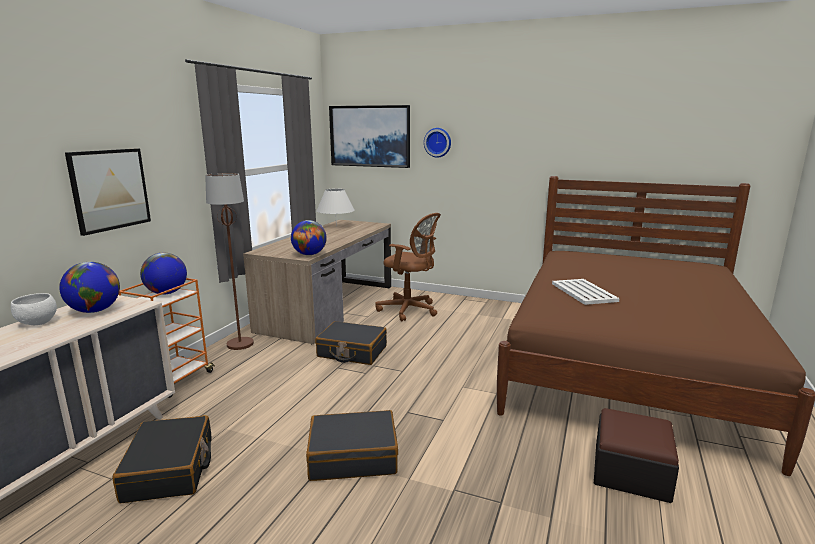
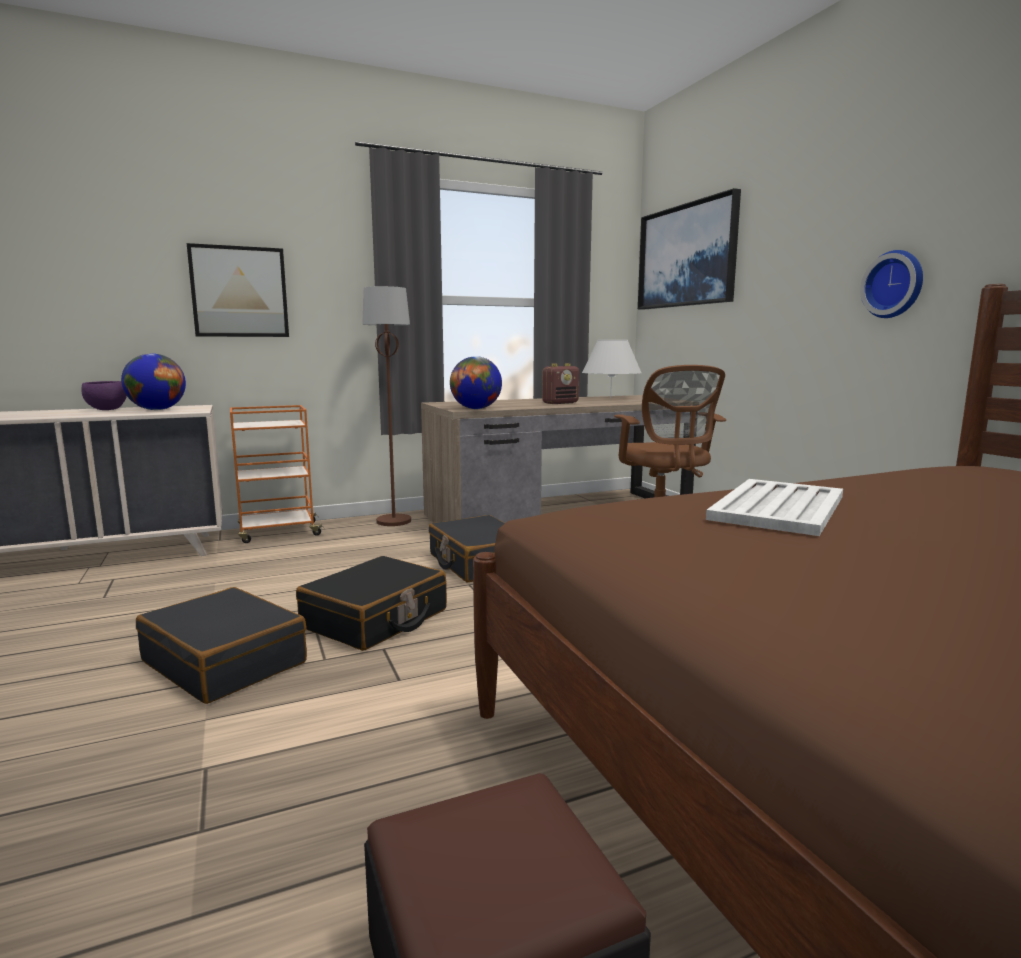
camera: 45 degrees right, 5 degrees down
white bowl [11,293,57,325] -> purple bowl [82,381,127,410]
black suitcase [112,415,212,503] -> black suitcase moved to [296,556,447,651]
globe [140,253,187,294] -> none
wall clock [424,128,451,158] -> wall clock moved to [860,250,923,318]
none -> radio [542,363,579,404]

